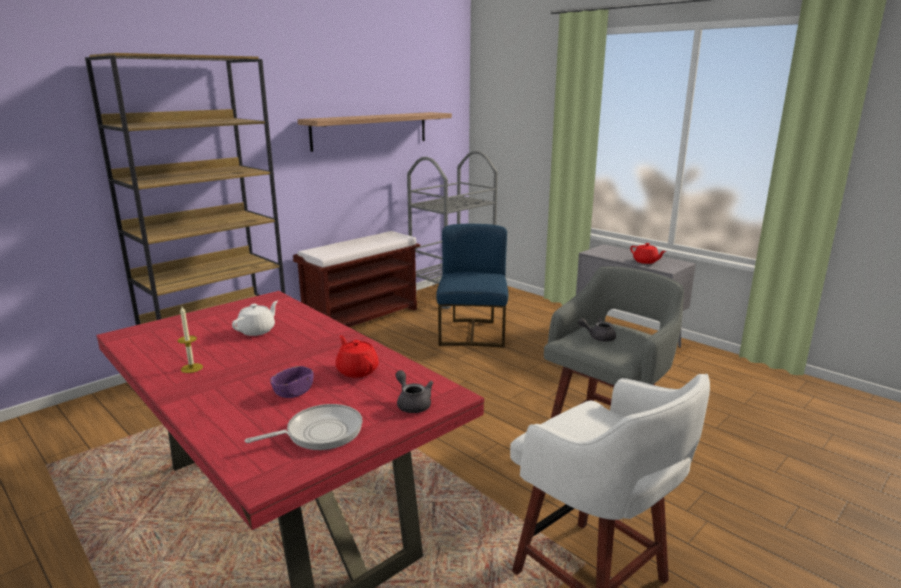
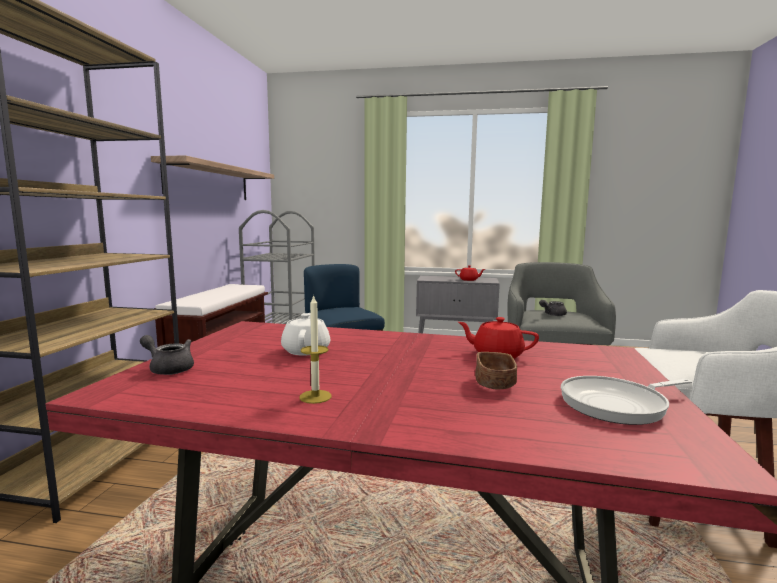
camera: 35 degrees left, 10 degrees down
frying pan [245,404,362,450] -> frying pan turned 135 degrees counterclockwise [561,376,692,425]
purple bowl [270,366,314,398] -> brown bowl [475,352,517,389]
grey teapot [396,370,434,413] -> grey teapot moved to [140,335,194,375]

